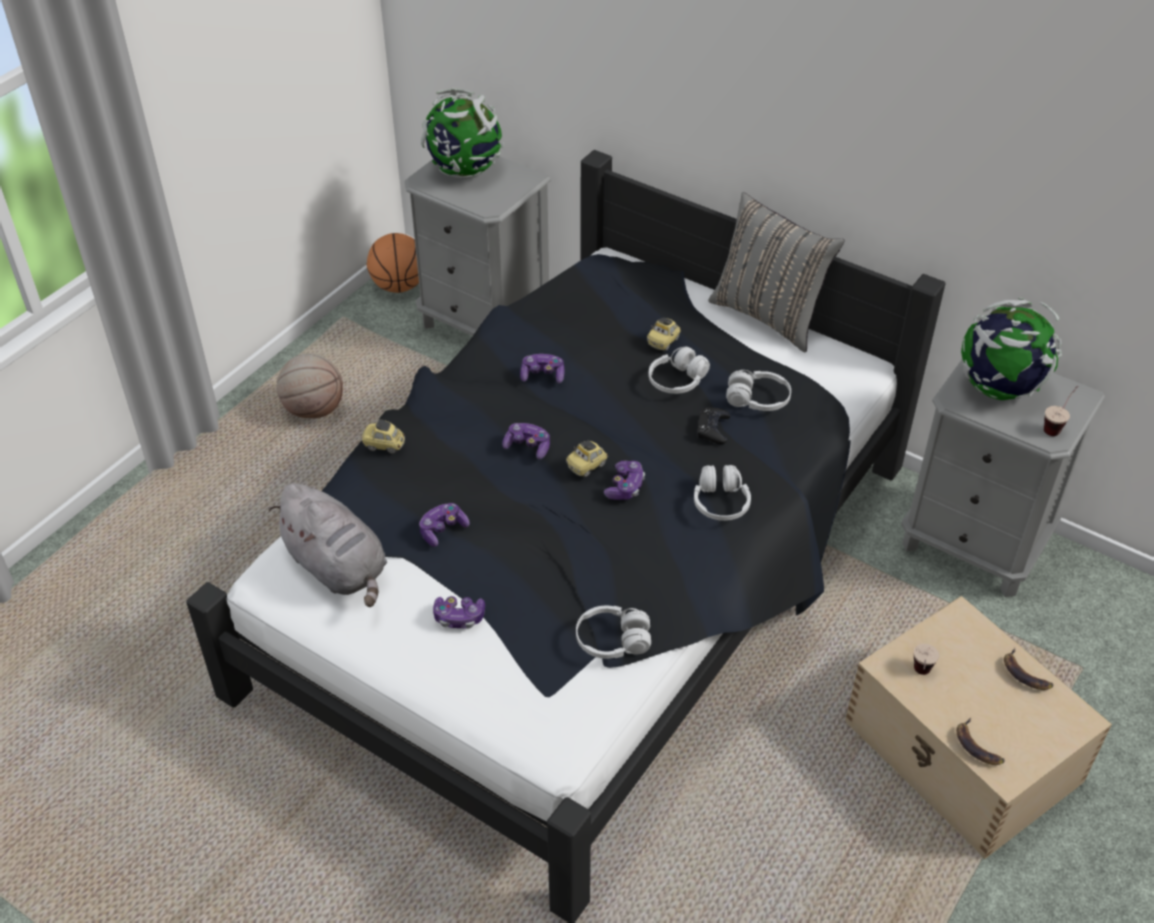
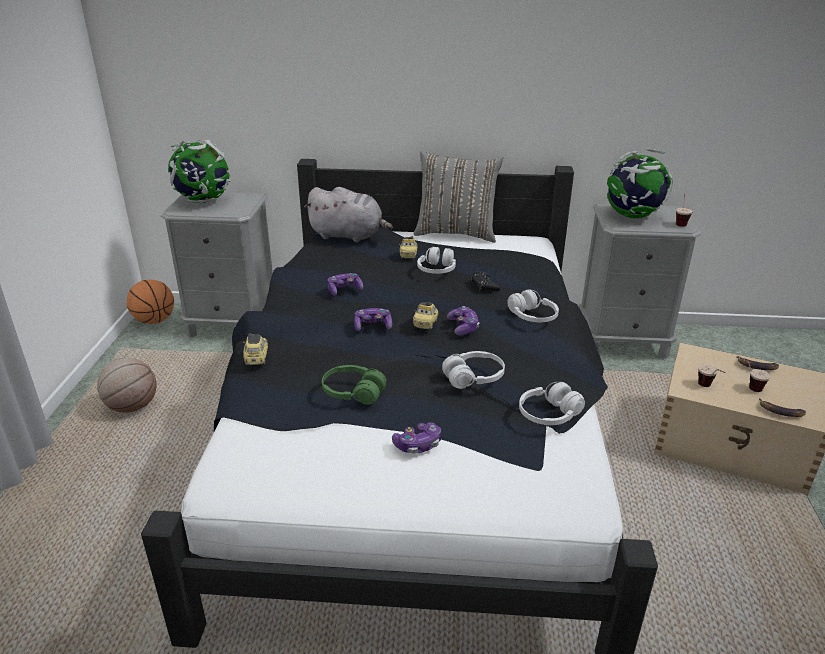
camera: 30 degrees left, 15 degrees down
grey plush toy [269,483,387,607] -> grey plush toy moved to [304,187,393,243]
toy car [362,419,405,453] -> toy car turned 105 degrees clockwise [243,333,268,365]
game controller [419,503,469,547] -> green headphones [322,365,386,405]
white headphones [726,370,791,411] -> white headphones moved to [442,351,505,389]
none -> cup [737,356,770,392]

